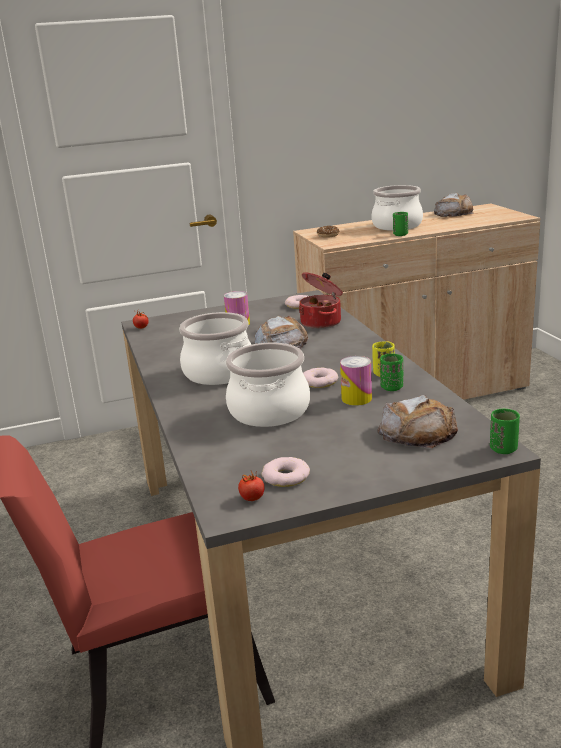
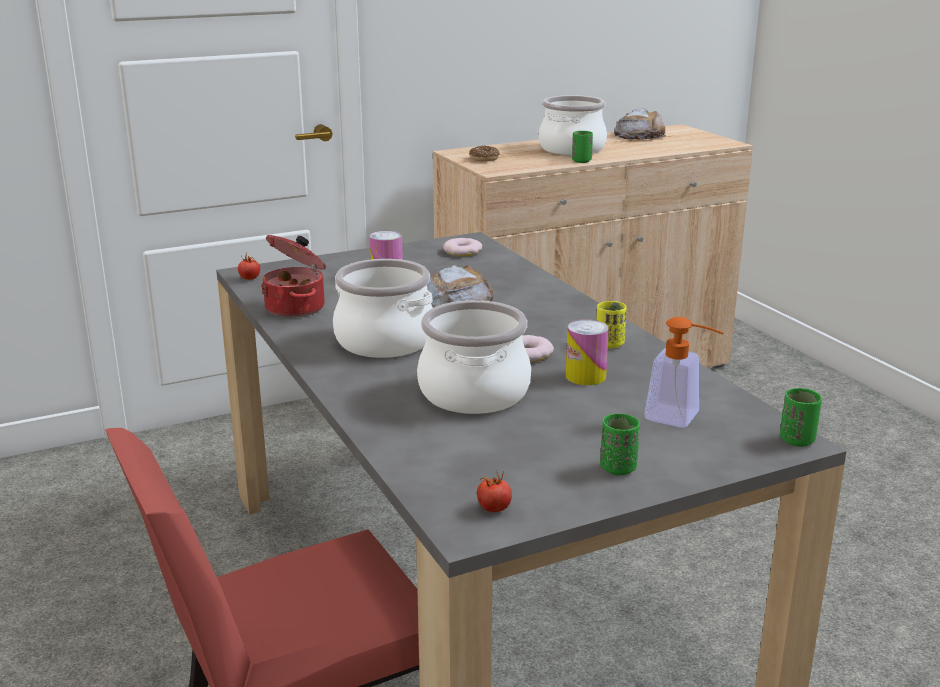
camera: 10 degrees left, 0 degrees up
donut [262,457,310,487] -> none
cooking pot [299,272,343,329] -> cooking pot moved to [261,235,326,318]
bread [378,395,458,448] -> soap dispenser [645,317,724,428]
green cup [380,354,403,391] -> green cup moved to [600,413,640,475]

